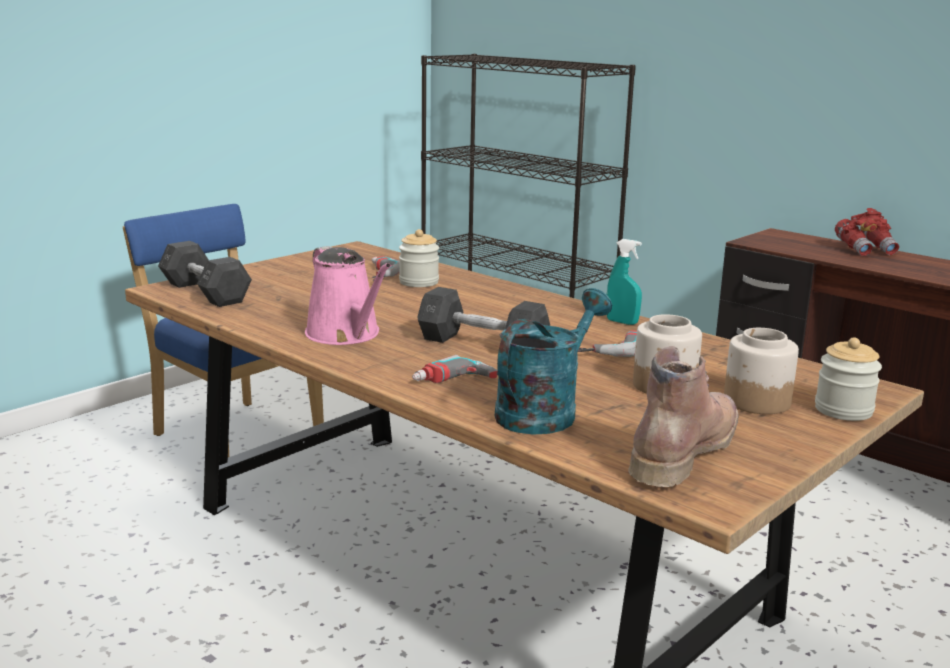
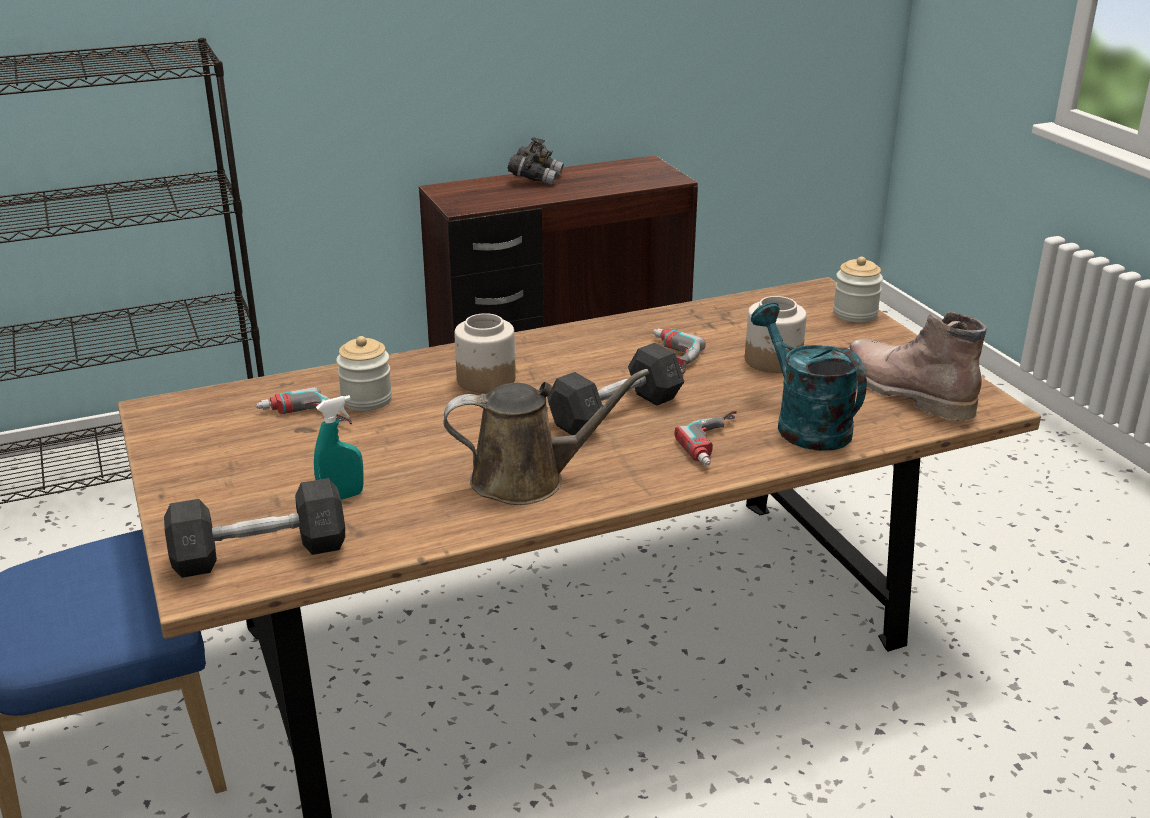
camera: 65 degrees left, 10 degrees up
pink watering can [305,246,391,345] -> brown watering can [443,369,649,505]
turquoise spray bottle [607,239,642,325] -> turquoise spray bottle moved to [314,395,364,500]
jar [724,328,799,414] -> jar moved to [454,313,516,393]
red binoculars [835,208,899,256] -> grey binoculars [508,137,564,185]

